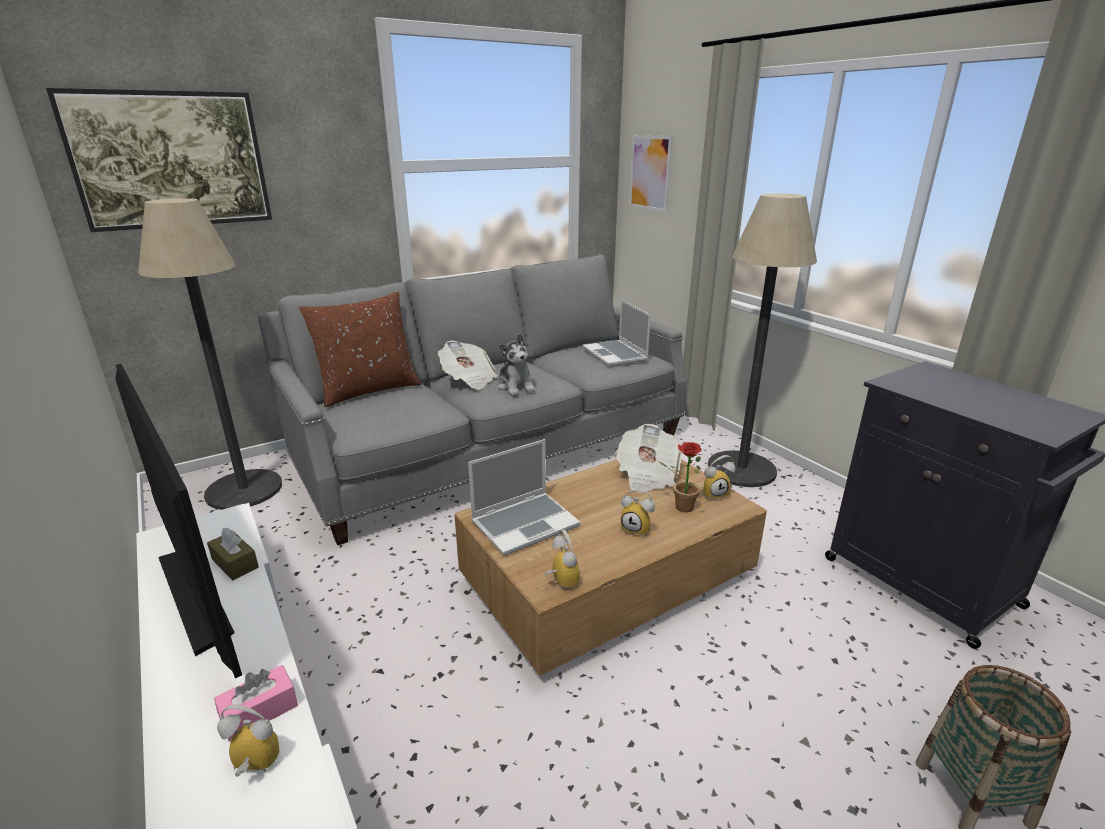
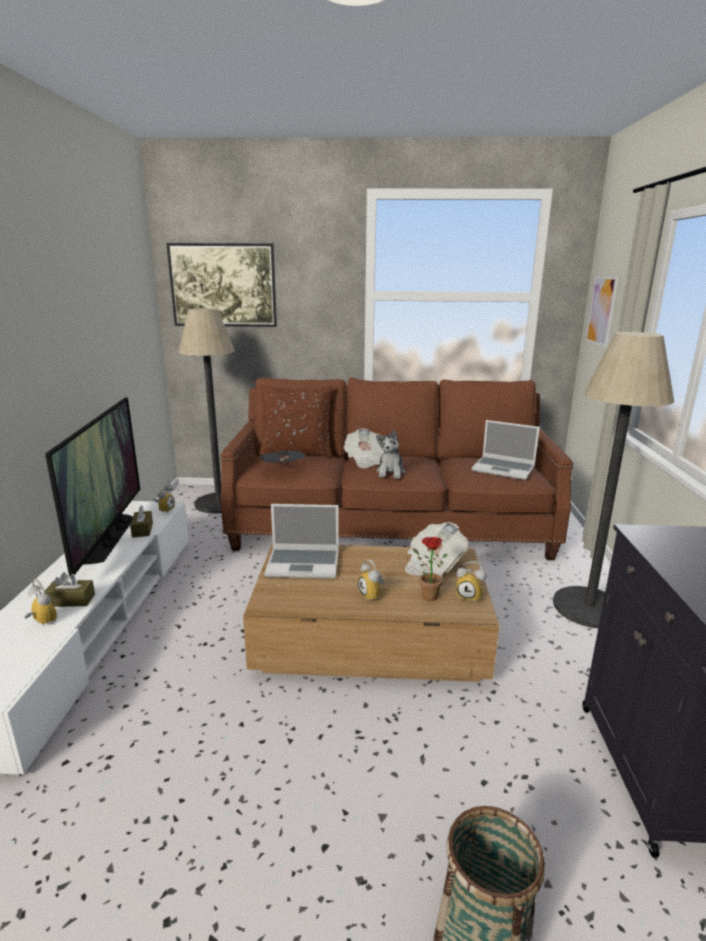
camera: 35 degrees right, 5 degrees down
pink tissue box [214,665,298,742] -> brown tissue box [43,572,95,607]
grey sofa [258,254,687,545] -> brown sofa [220,377,573,560]
alarm clock [544,529,580,589] -> alarm clock moved to [153,480,175,513]
laptop [583,300,651,366] -> laptop turned 75 degrees counterclockwise [472,420,540,480]
none -> newspaper [259,450,306,462]

